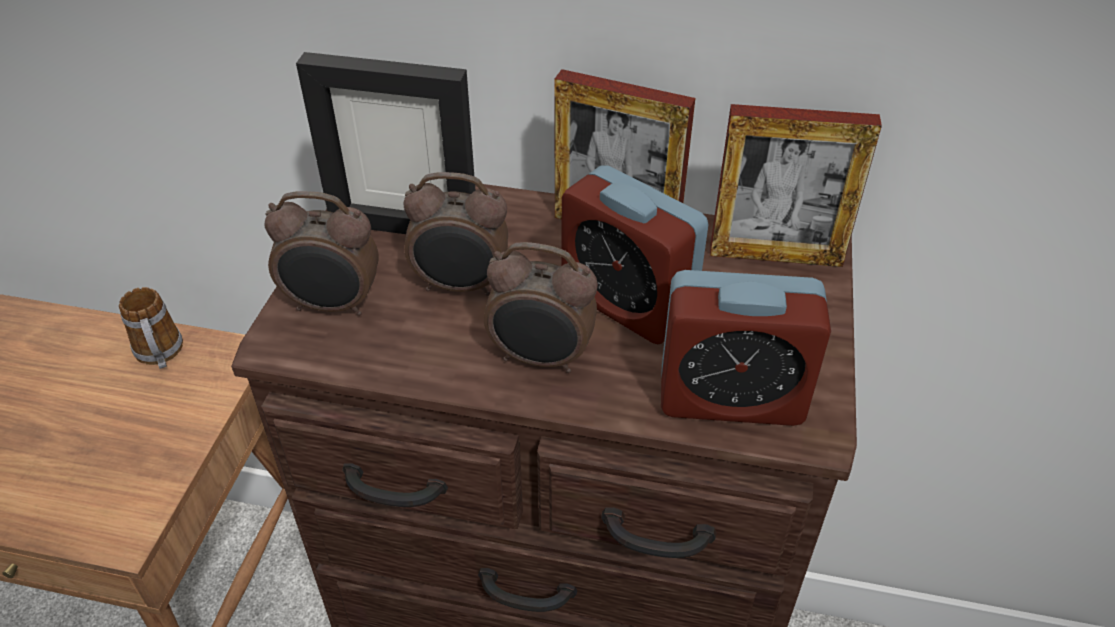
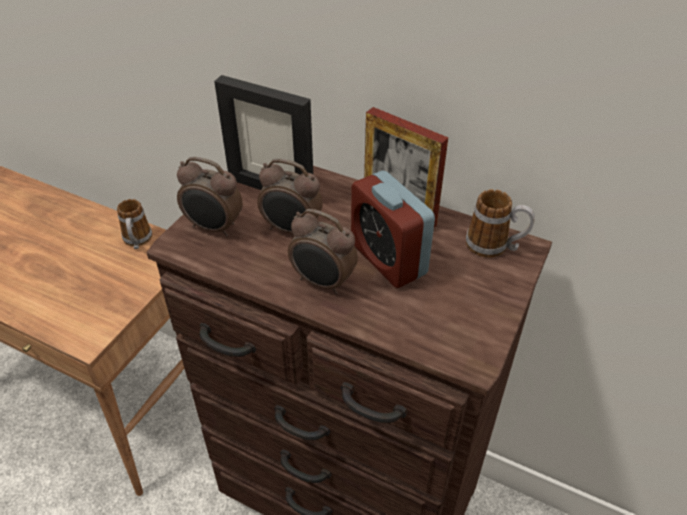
camera: 15 degrees right, 0 degrees up
alarm clock [661,270,831,426] -> none
picture frame [710,104,882,267] -> mug [466,189,535,258]

